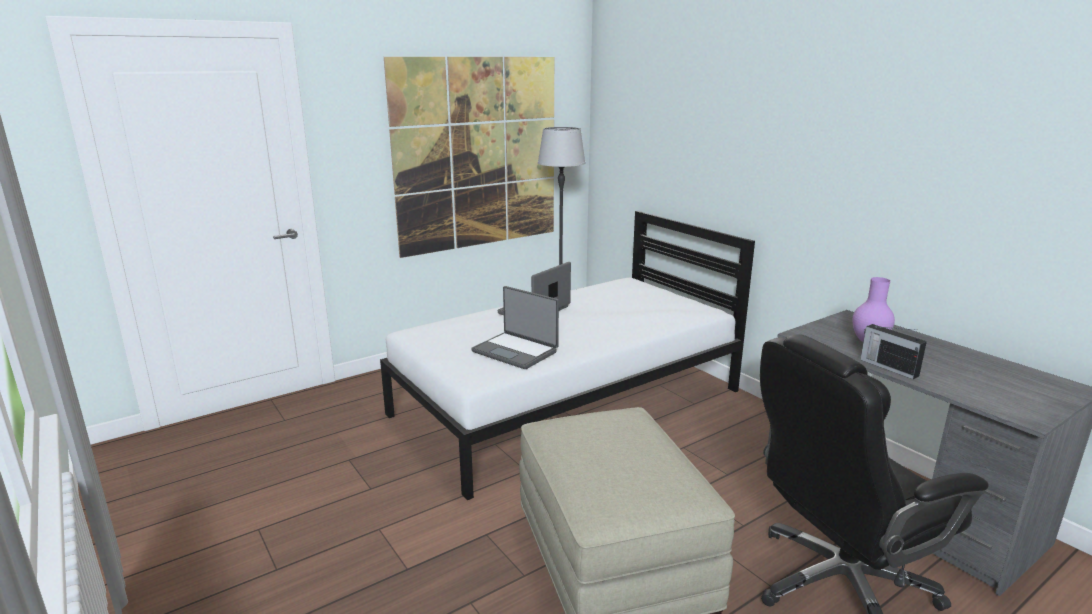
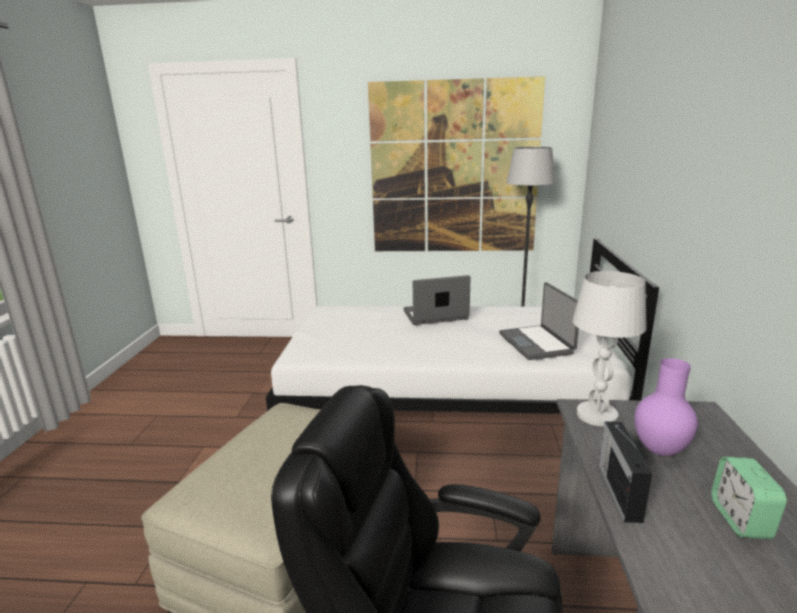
camera: 40 degrees right, 0 degrees up
laptop [471,286,559,369] -> laptop moved to [499,282,579,360]
none -> white table lamp [573,271,647,426]
none -> alarm clock [711,457,787,539]

